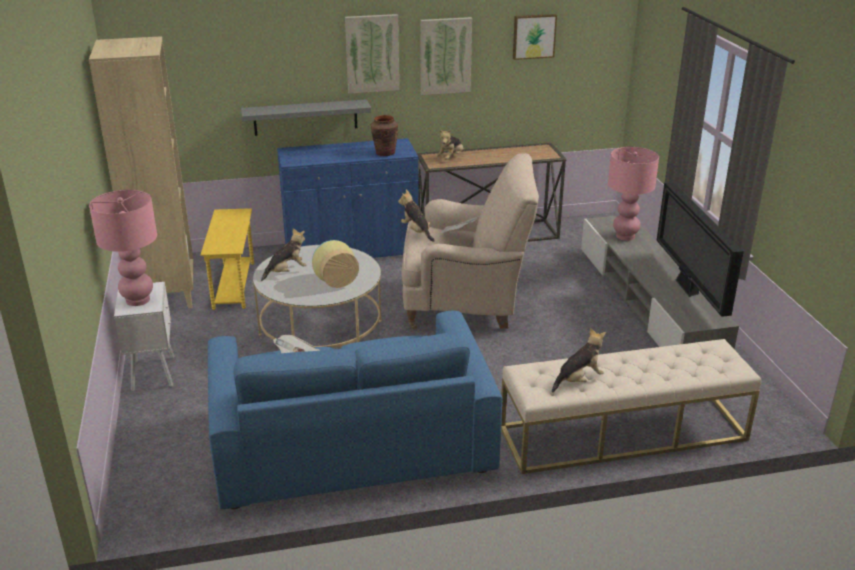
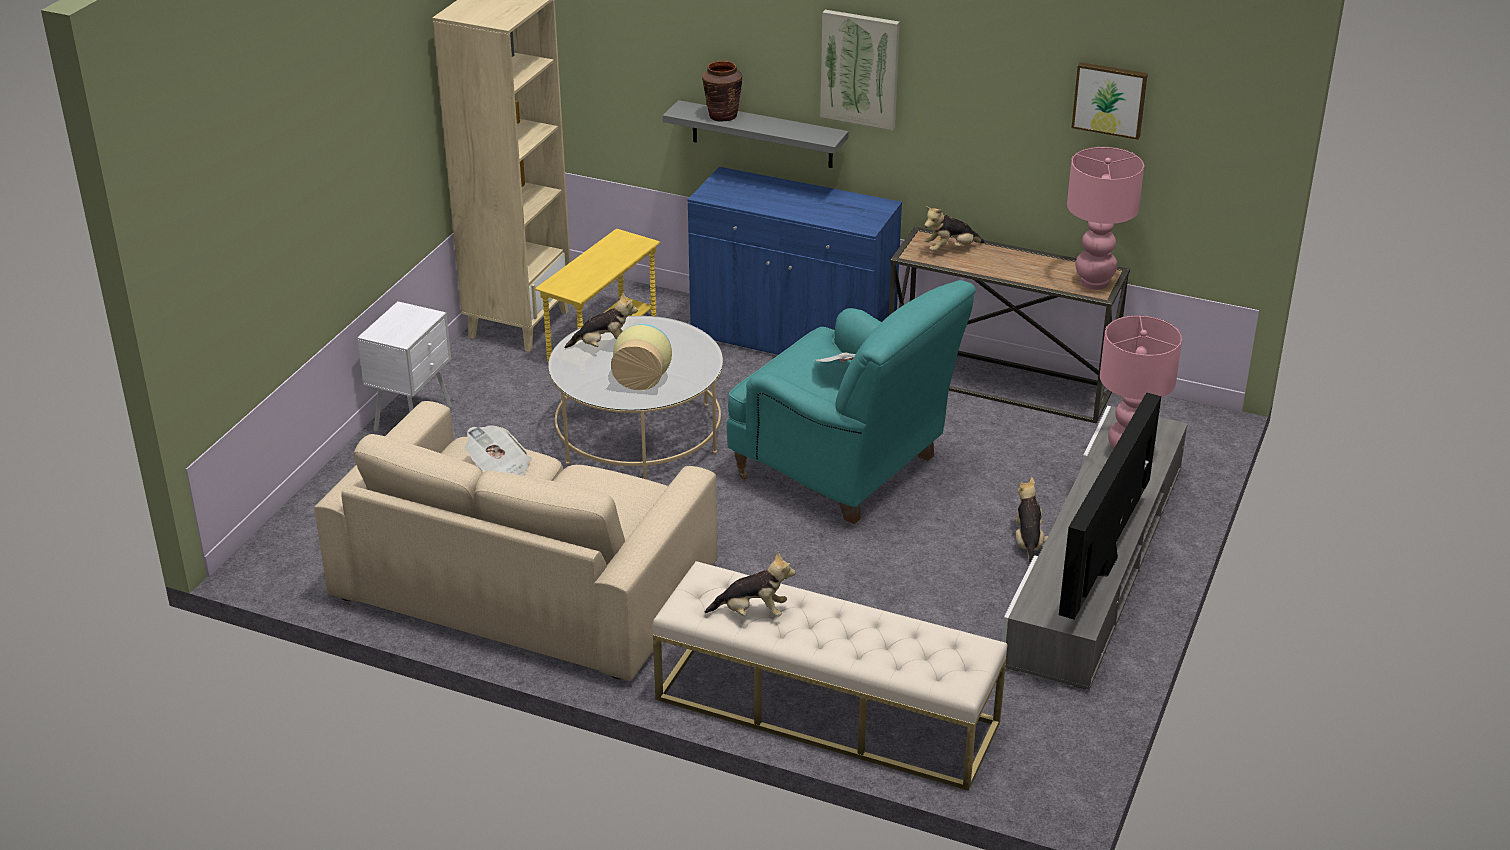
camera: 35 degrees right, 5 degrees up
pink table lamp [89,190,157,306] -> pink table lamp moved to [1067,147,1144,290]
blue sofa [208,311,502,509] -> beige sofa [314,401,718,681]
brown vase [371,115,398,156] -> brown vase moved to [702,61,742,121]
plush toy [398,190,435,242] -> plush toy moved to [1016,477,1048,563]
beige armchair [402,153,539,330] -> turquoise armchair [727,280,976,524]
picture [420,17,472,95] -> none

